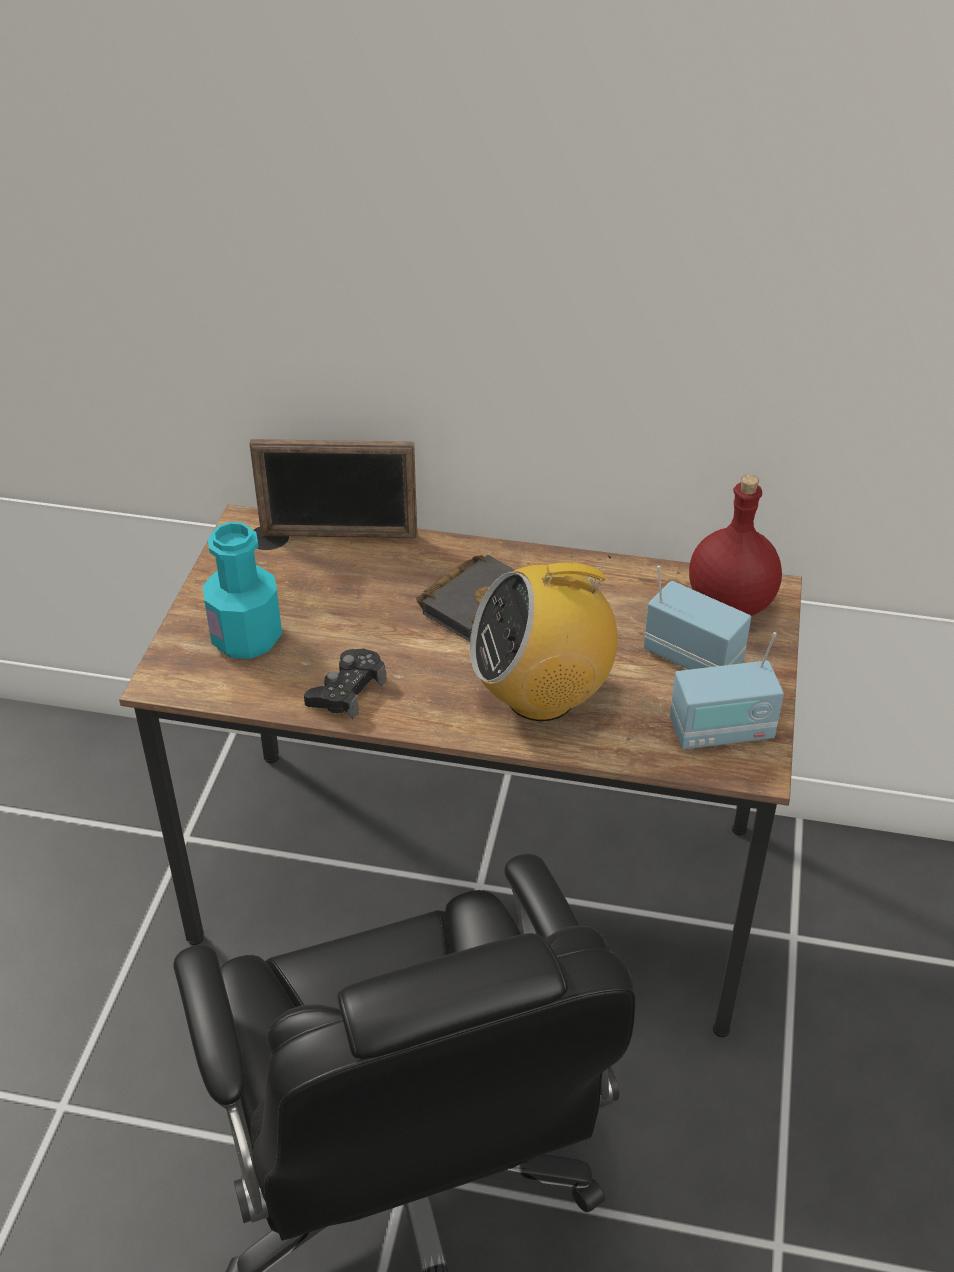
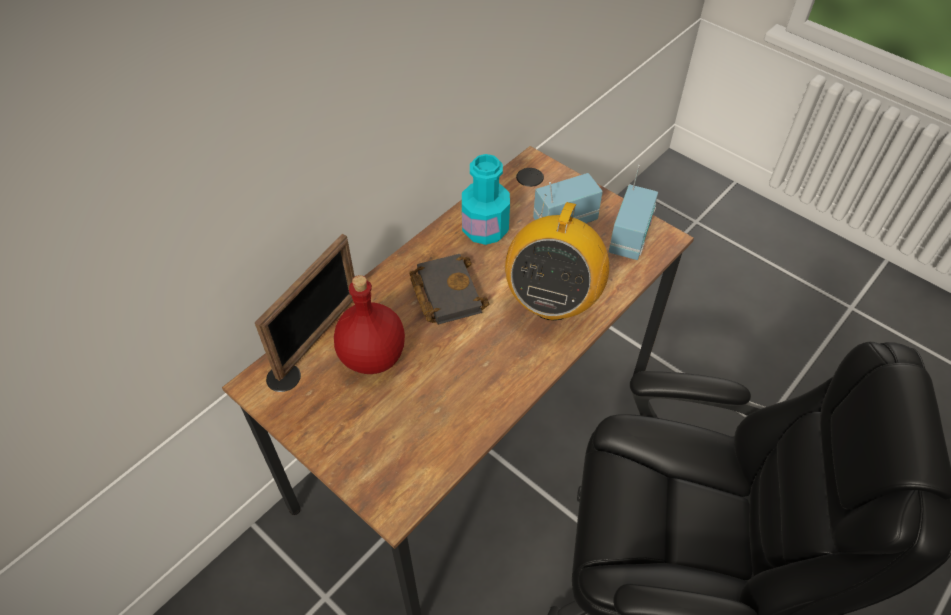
camera: 60 degrees left, 10 degrees up
turquoise bottle [203,522,282,659] -> turquoise bottle moved to [462,154,510,245]
black game controller [304,648,387,719] -> none
red bottle [689,475,782,616] -> red bottle moved to [334,275,405,374]

